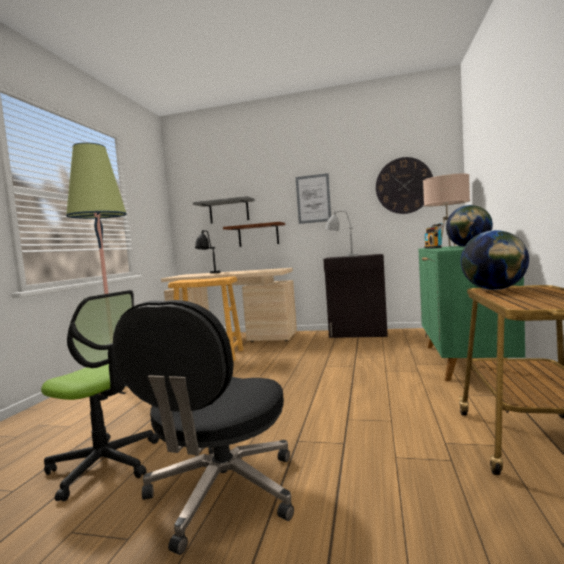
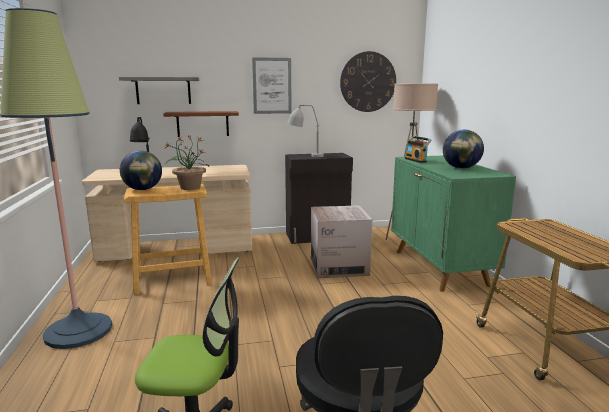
camera: 25 degrees left, 10 degrees up
globe [461,230,529,290] -> globe moved to [120,150,162,190]
none -> potted plant [166,135,209,190]
none -> cardboard box [311,205,372,278]

